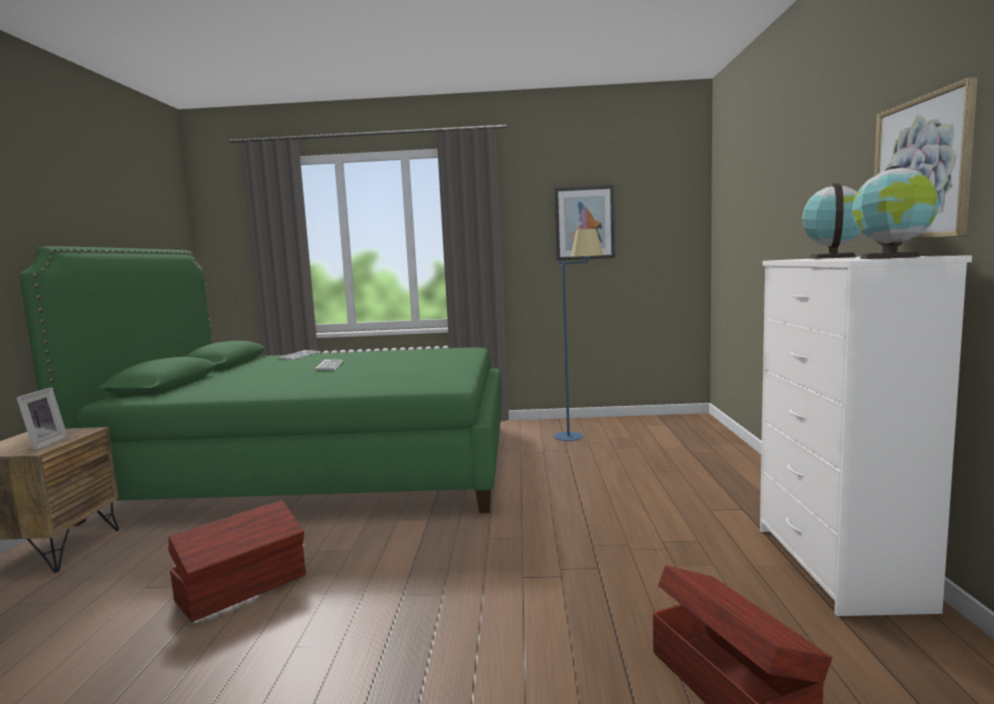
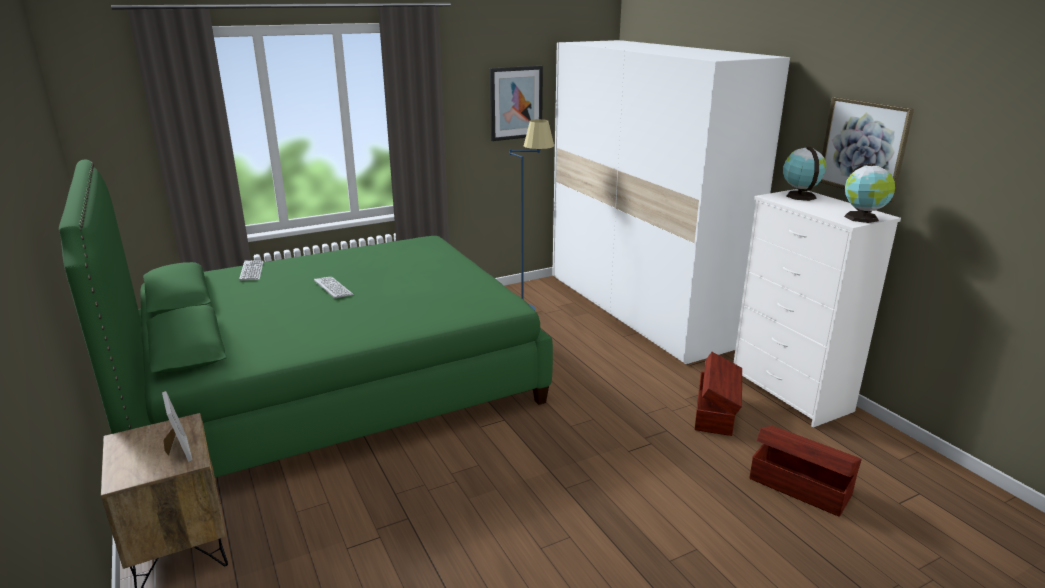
camera: 30 degrees left, 15 degrees up
brown storage box [168,500,306,622] -> brown storage box moved to [695,352,742,436]
none -> white wardrobe [552,40,790,364]

